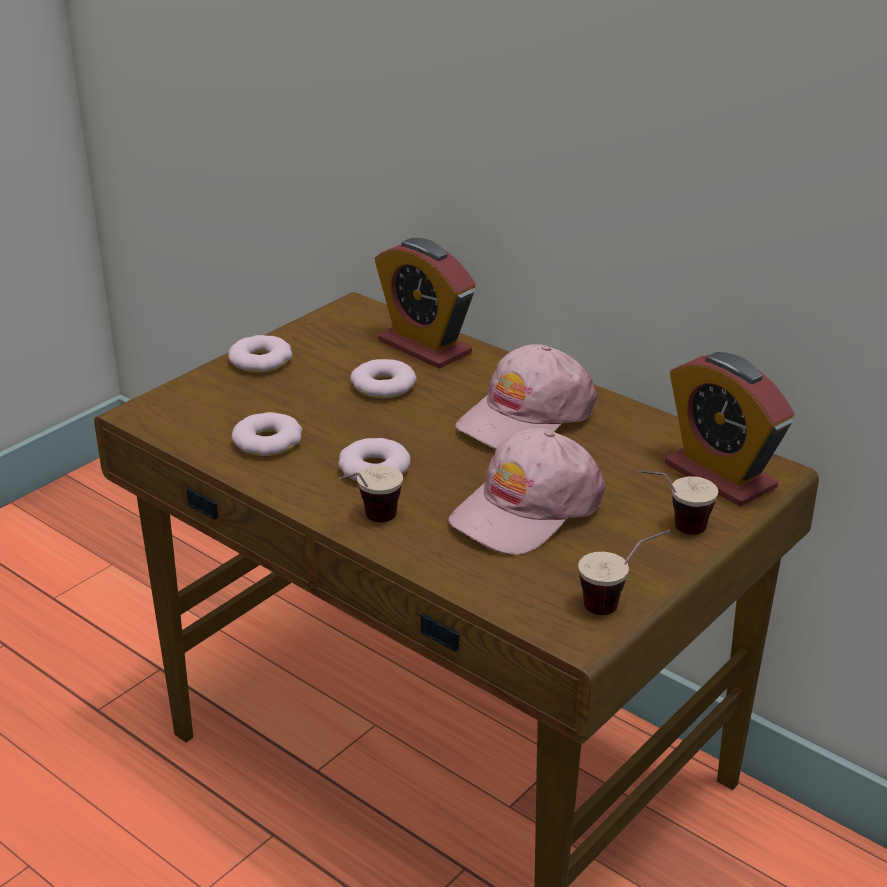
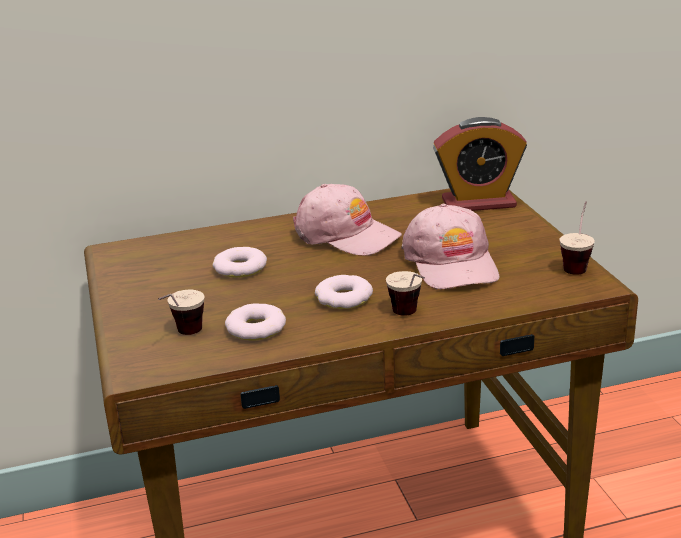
camera: 55 degrees left, 5 degrees down
donut [228,335,292,373] -> none
alarm clock [375,238,476,369] -> none
pink cap [455,344,597,450] -> pink cap turned 45 degrees counterclockwise [293,184,402,256]
cup [638,470,718,535] -> cup moved to [158,290,205,335]

